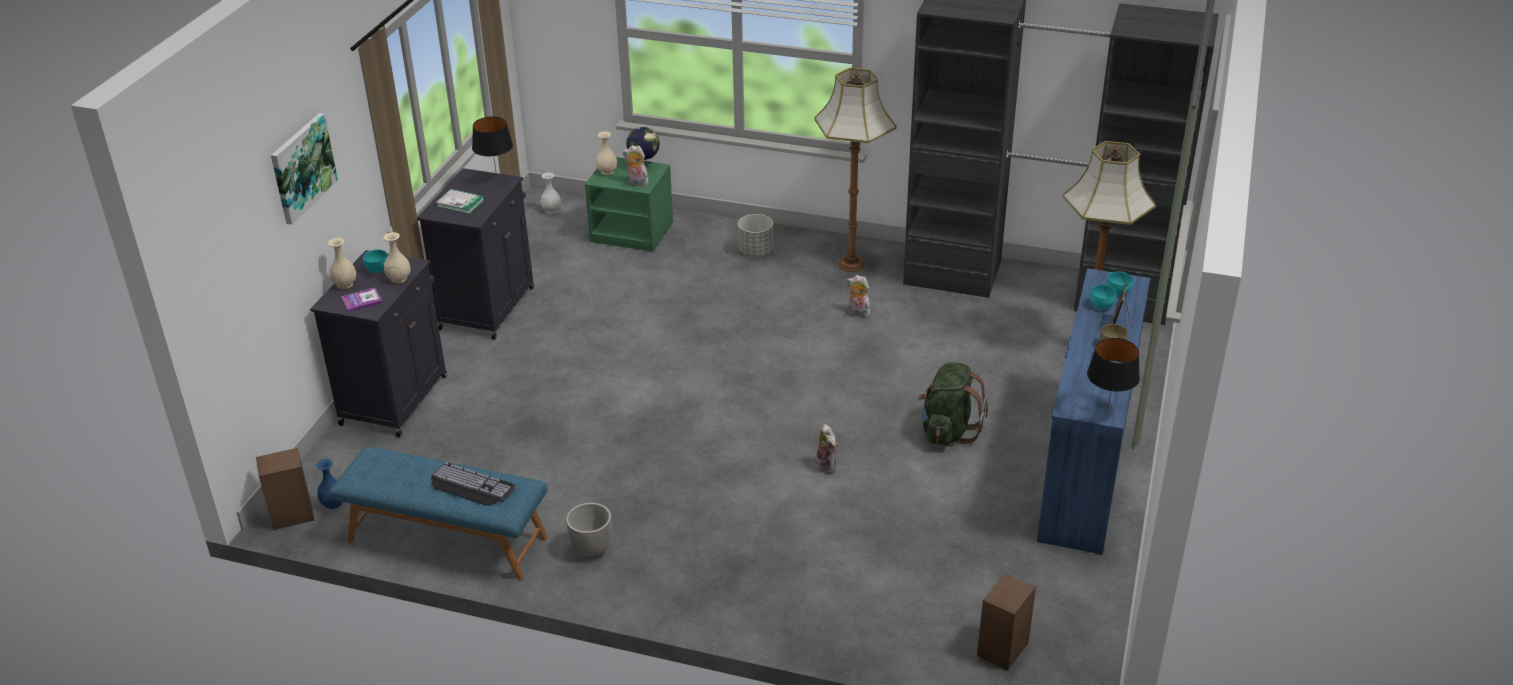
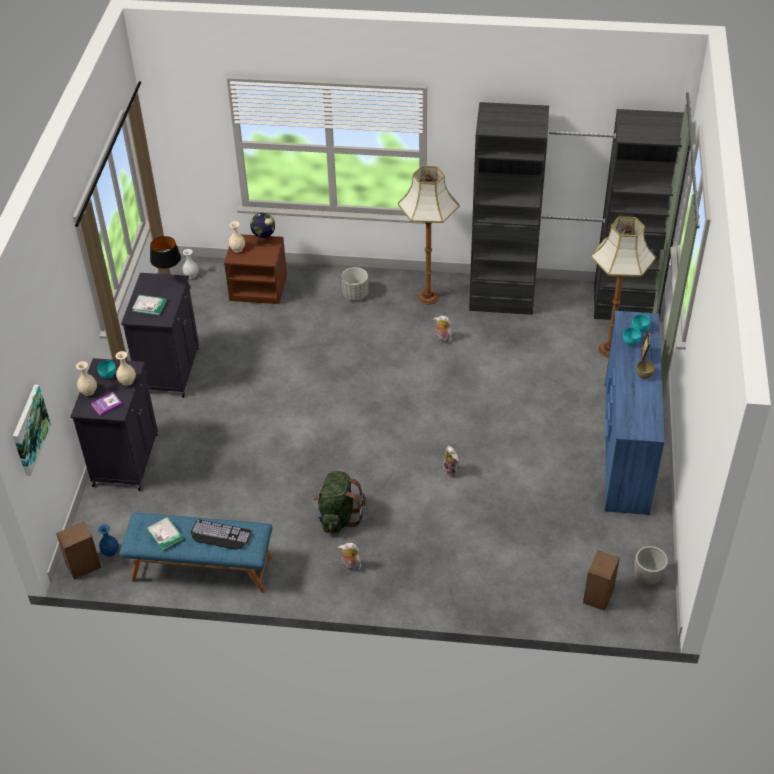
camera: 10 degrees left, 10 degrees up
picture [271,113,338,225] -> picture moved to [13,385,51,476]
planter [566,503,612,558] -> planter moved to [634,546,668,584]
green nightstand [585,157,673,252] -> brown nightstand [224,234,287,304]
plush toy [622,145,649,186] -> plush toy moved to [338,543,362,571]
green backpack [918,362,988,446] -> green backpack moved to [313,471,366,533]
black table lamp [1087,338,1140,413] -> none
none -> book [147,517,184,551]

